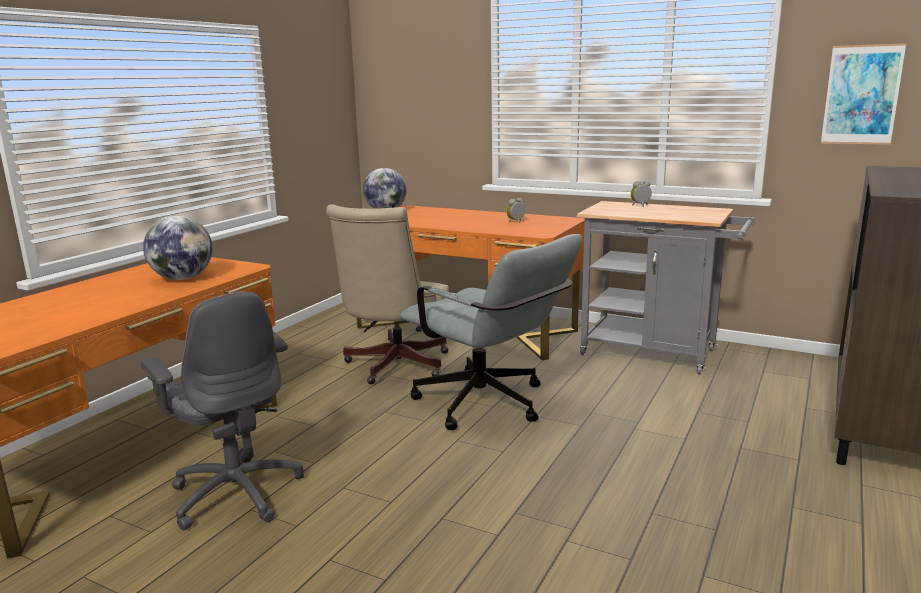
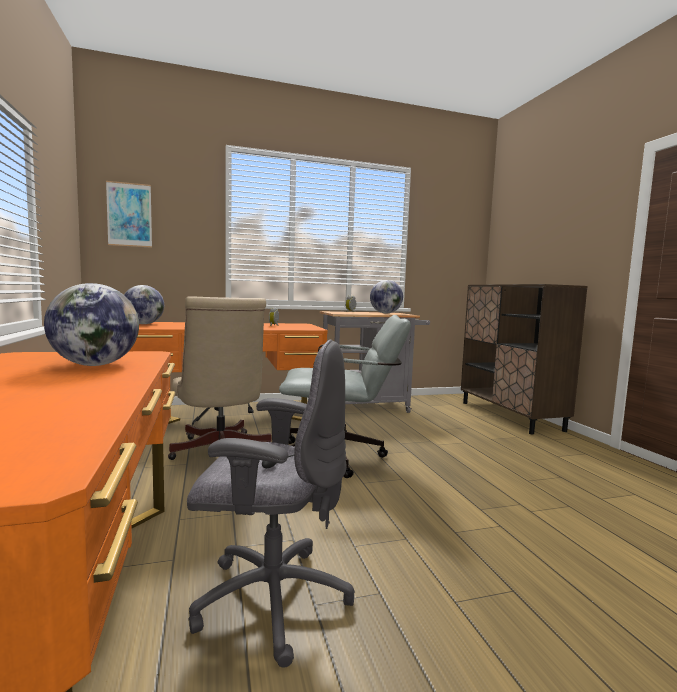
camera: 45 degrees left, 10 degrees down
picture [821,43,906,145] -> picture moved to [106,181,152,248]
none -> globe [370,280,403,313]

